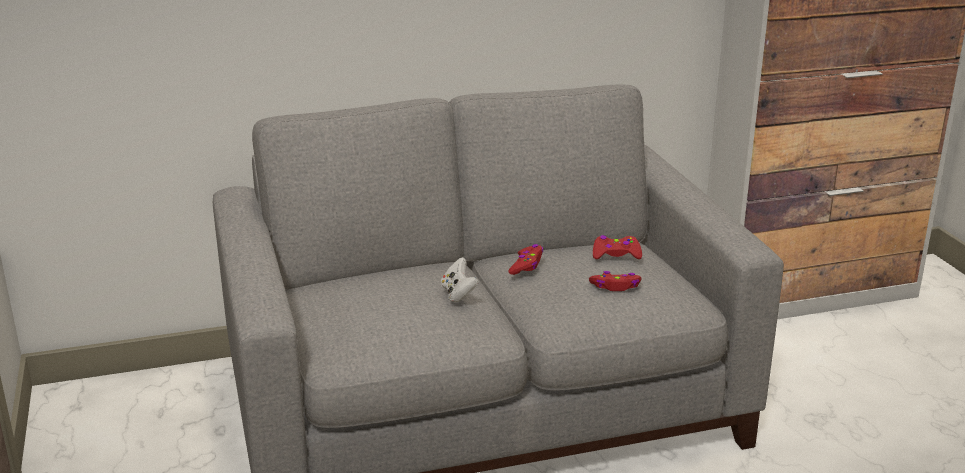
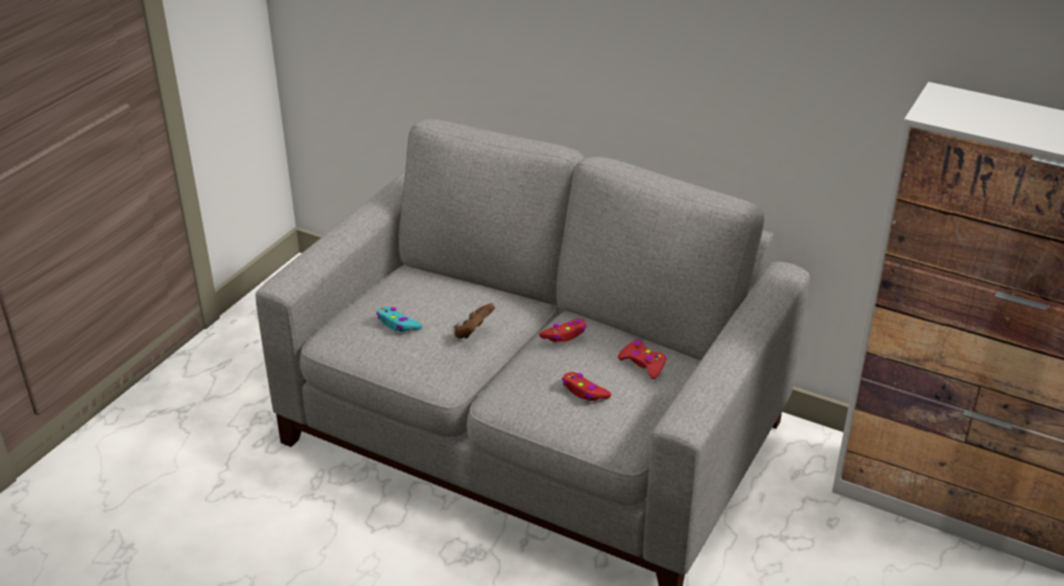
camera: 45 degrees right, 10 degrees up
white game controller [441,257,479,302] -> brown game controller [454,303,495,339]
none -> turquoise game controller [376,307,422,332]

